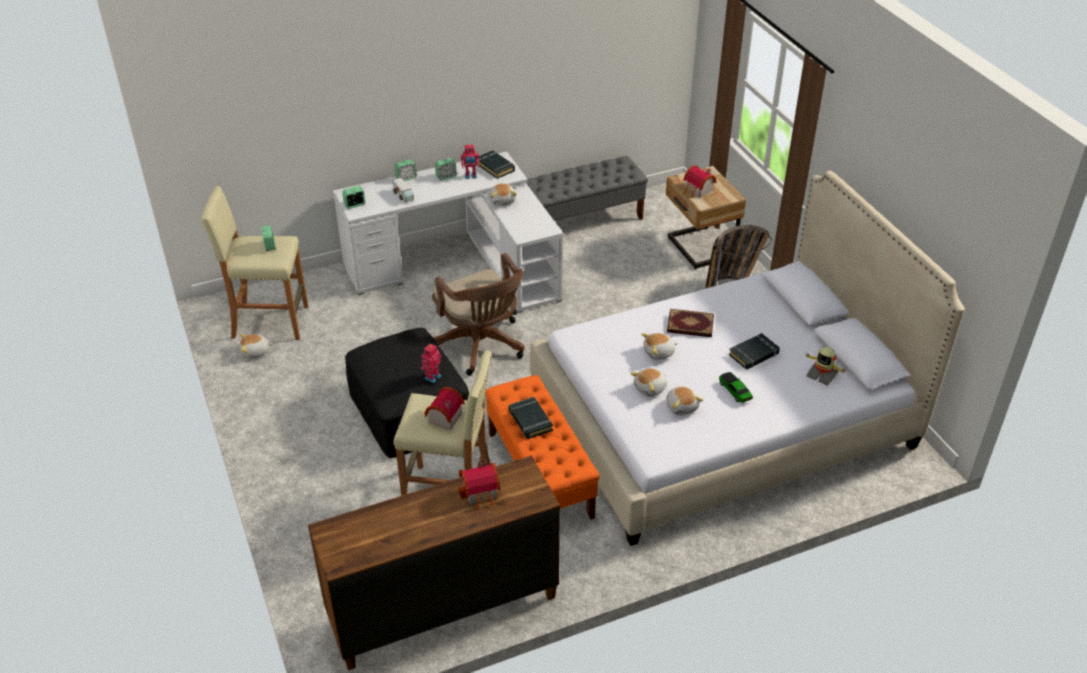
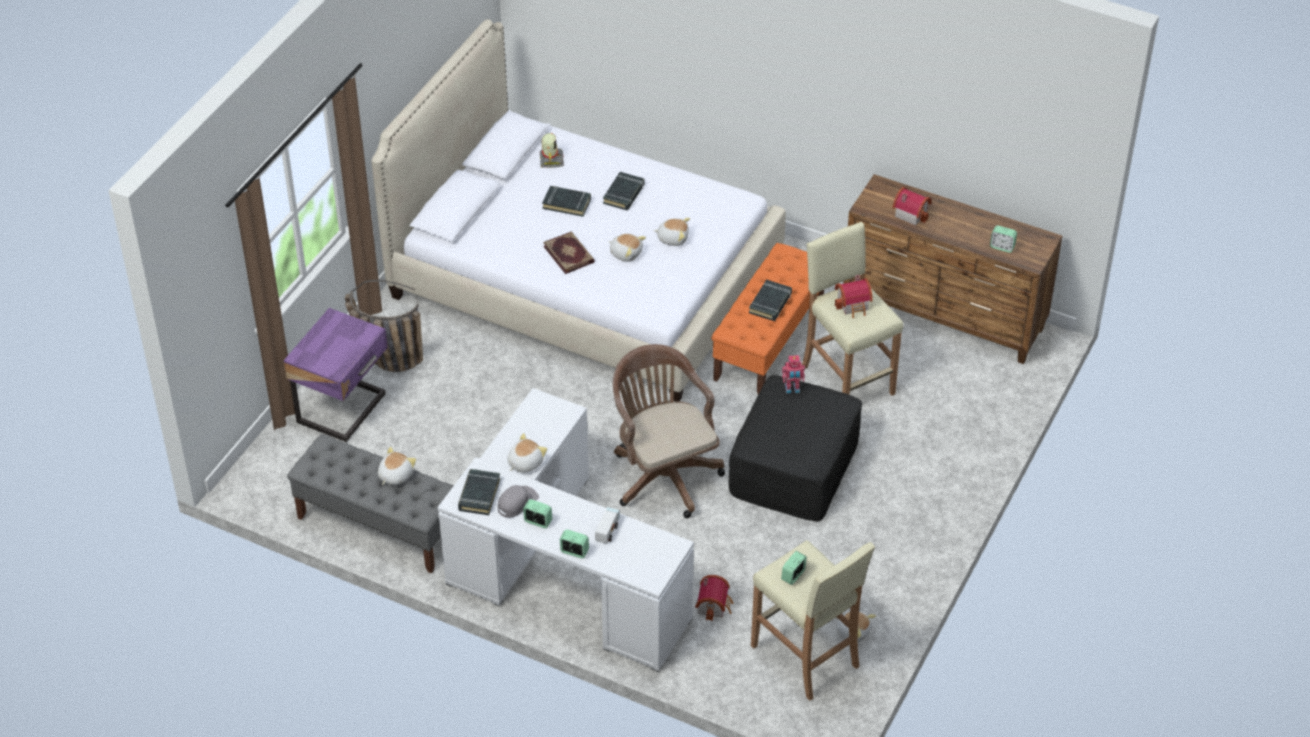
camera: 130 degrees left, 5 degrees up
alarm clock [342,186,365,209] -> alarm clock moved to [990,225,1017,253]
brown office chair [432,253,524,375] -> brown office chair turned 45 degrees counterclockwise [613,344,725,518]
toy robot [461,144,479,179] -> grey cap [498,485,539,518]
beige nightstand [666,166,746,269] -> purple nightstand [284,308,388,442]
plush toy [666,387,703,415] -> plush toy moved to [378,447,416,485]
toy house [683,165,717,198] -> toy house moved to [695,575,734,621]
toy car [719,372,753,403] -> black book [603,172,645,210]

